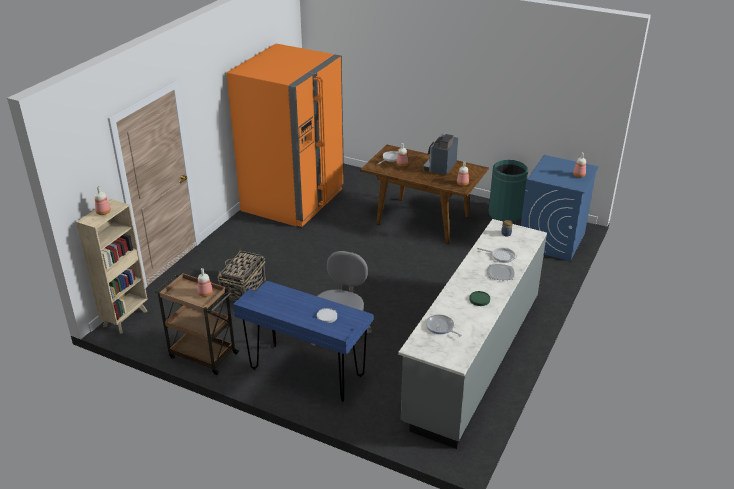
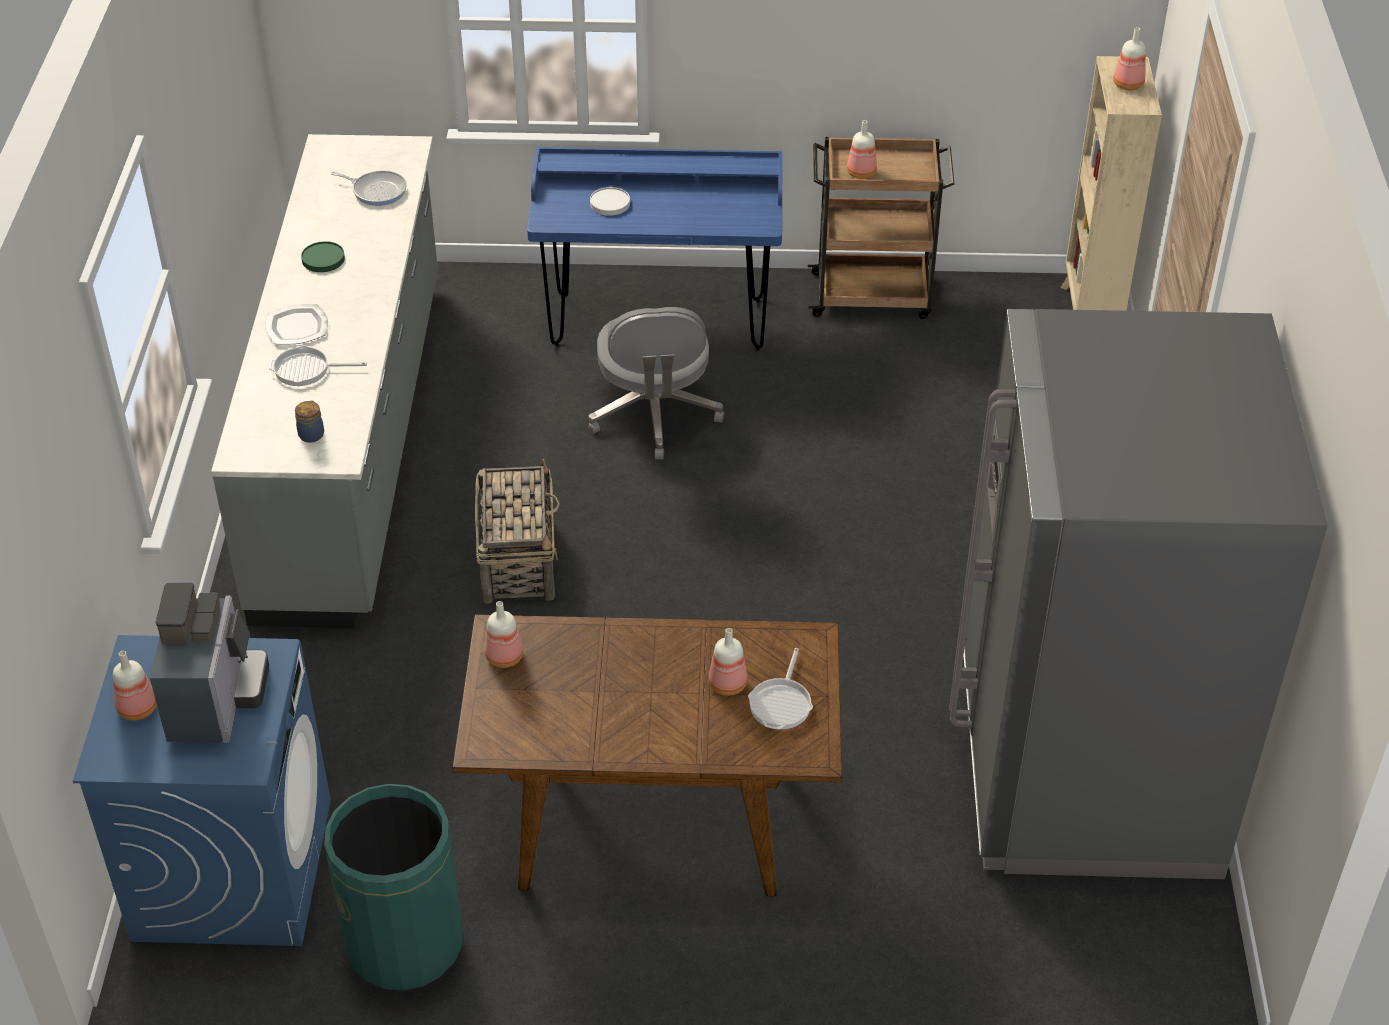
camera: 155 degrees right, 10 degrees up
basket [218,248,266,301] -> basket moved to [475,459,560,604]
orange fridge [226,44,344,227] -> grey fridge [949,309,1328,879]
coffee machine [423,134,458,175] -> coffee machine moved to [150,583,269,743]

